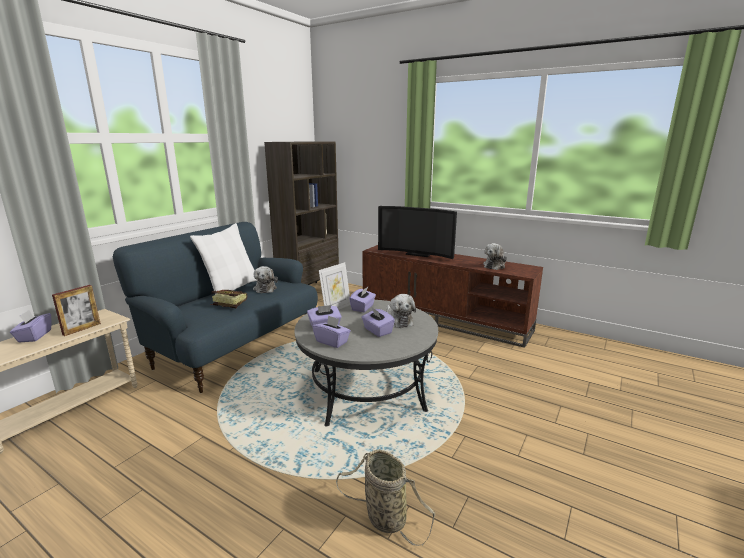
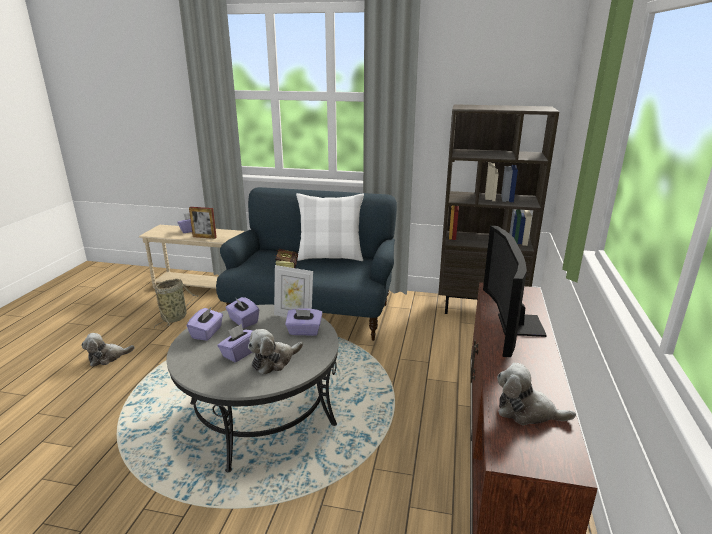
camera: 70 degrees right, 5 degrees up
plush toy [253,266,278,293] -> plush toy moved to [81,333,135,366]
basket [336,449,435,546] -> basket moved to [154,279,198,328]

